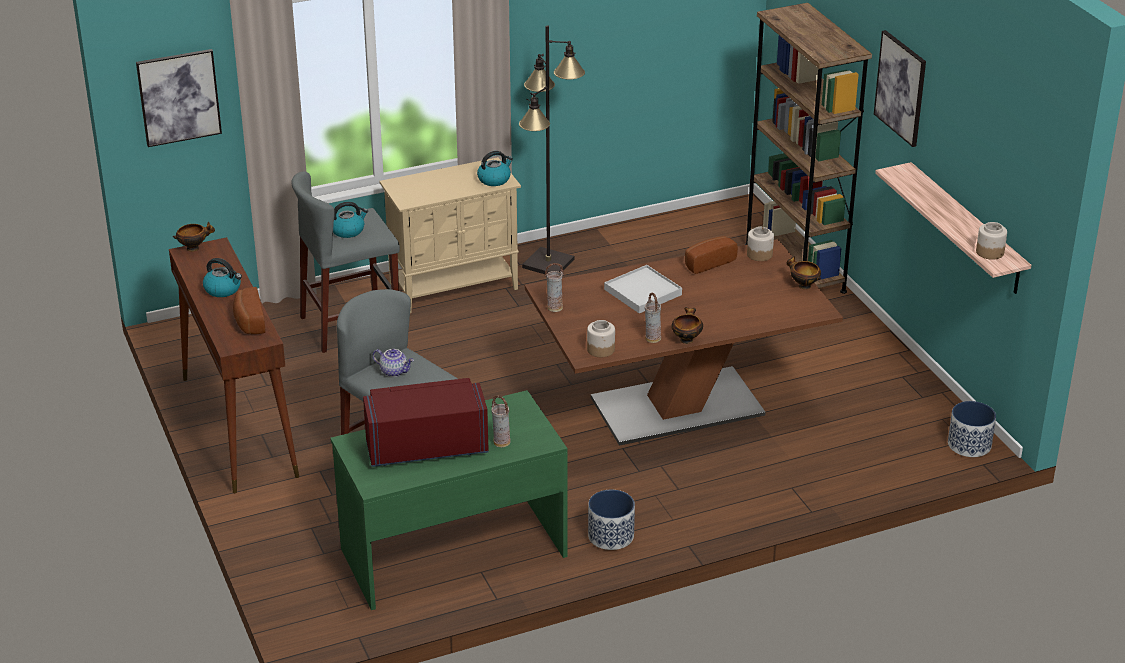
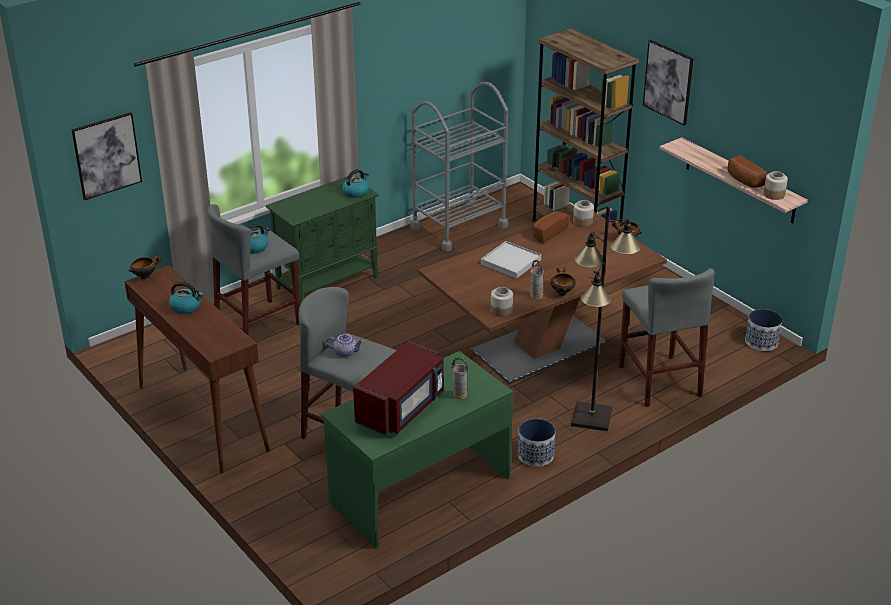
camera: 15 degrees left, 0 degrees up
bread [233,287,265,334] -> bread moved to [728,155,767,188]
red microwave [363,378,488,467] -> red microwave turned 150 degrees clockwise [353,339,444,436]
beige cabinet [379,157,521,313] -> green cabinet [266,176,379,305]
black floor lamp [519,26,585,274] -> black floor lamp moved to [571,207,641,431]
vase [544,263,565,312] -> none
none -> grey cart [410,82,508,252]
none -> grey stool [619,268,715,407]

